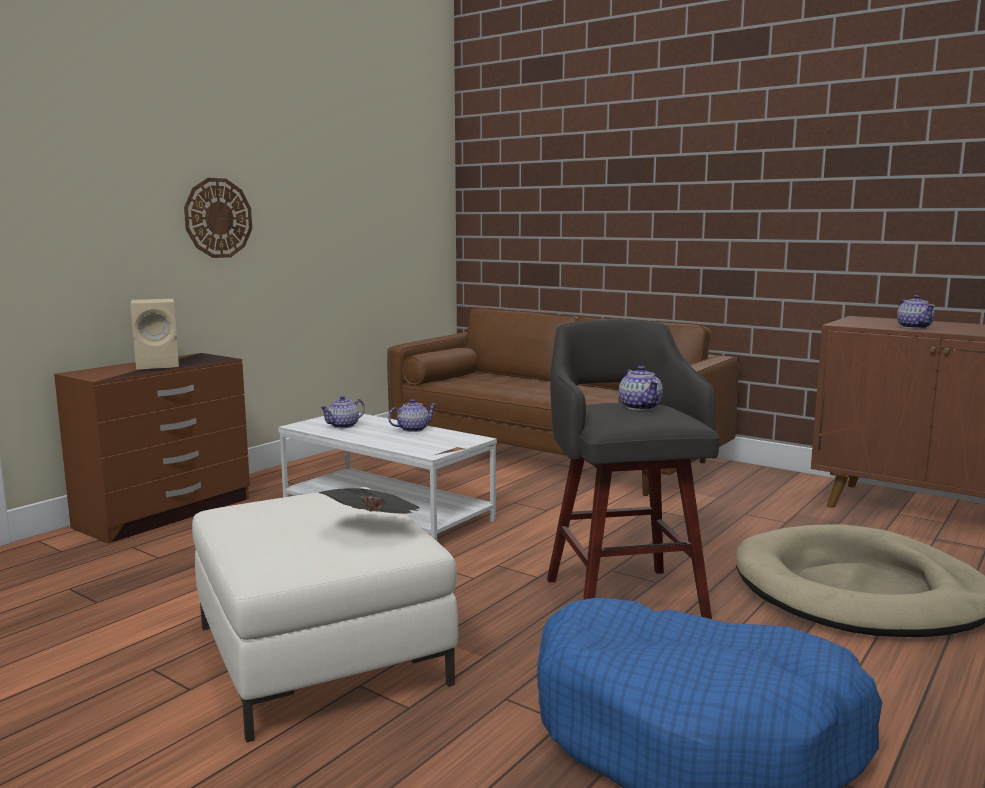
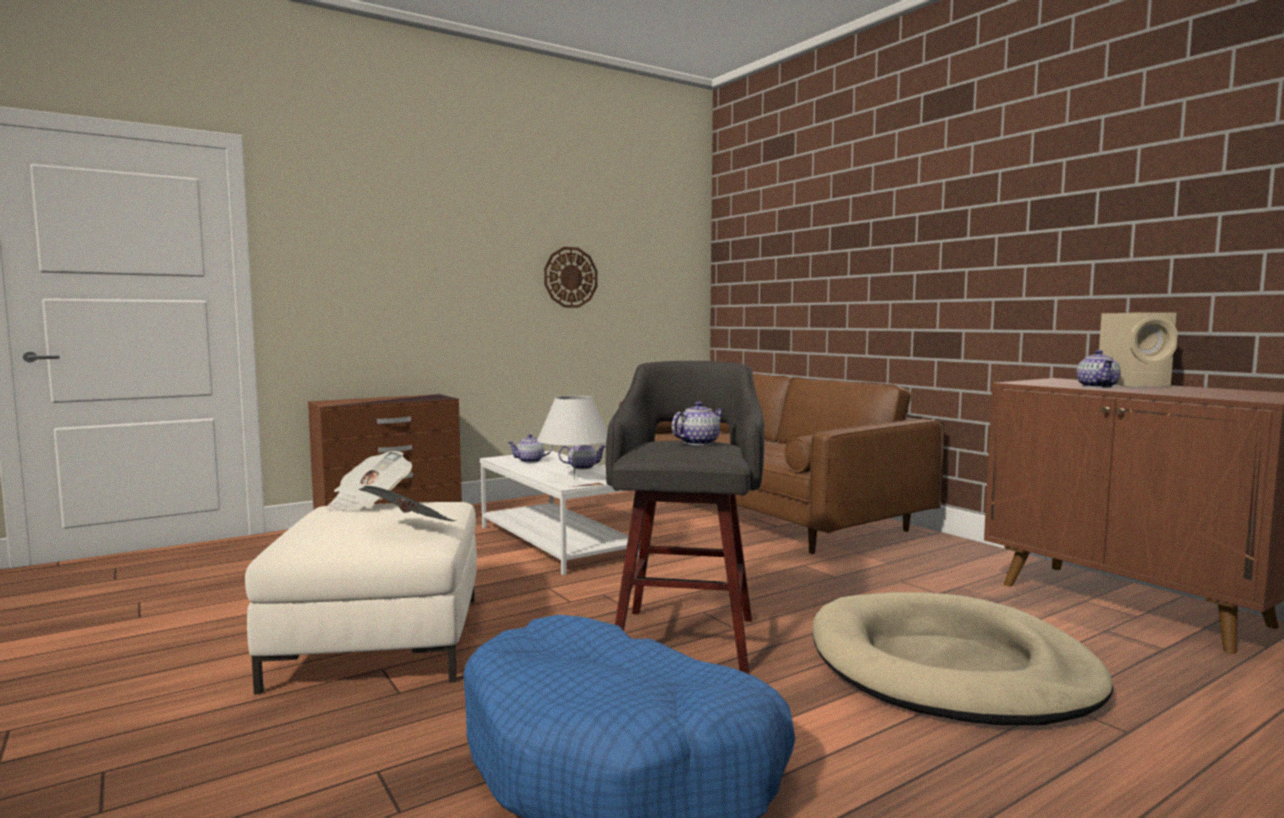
camera: 20 degrees right, 5 degrees down
beige speaker [130,299,179,369] -> beige speaker moved to [1099,313,1178,387]
wall clock [184,178,252,258] -> wall clock moved to [544,247,598,308]
teapot [619,366,663,411] -> teapot turned 135 degrees counterclockwise [671,402,724,445]
none -> newspaper [326,451,412,511]
none -> white table lamp [537,396,607,479]

